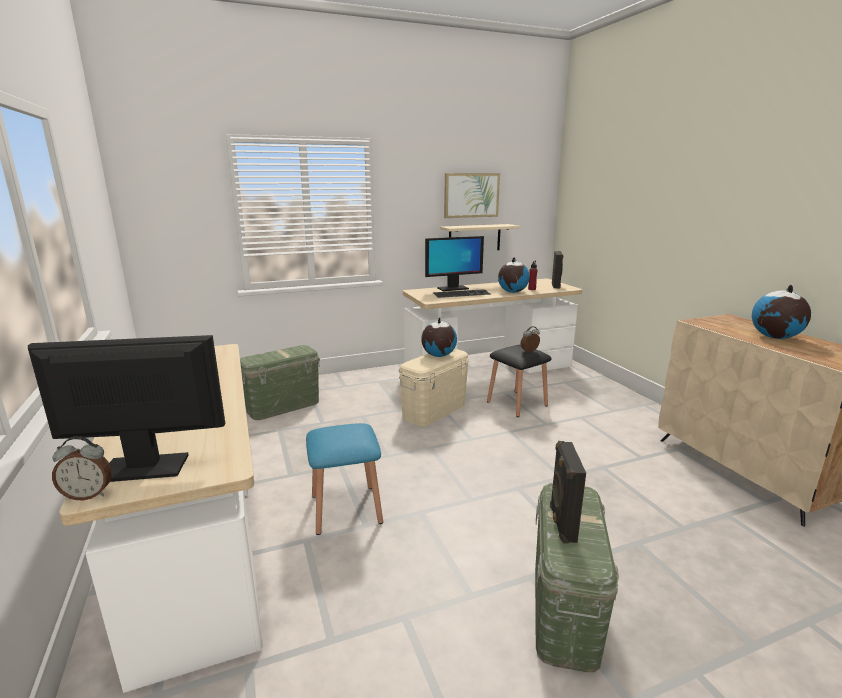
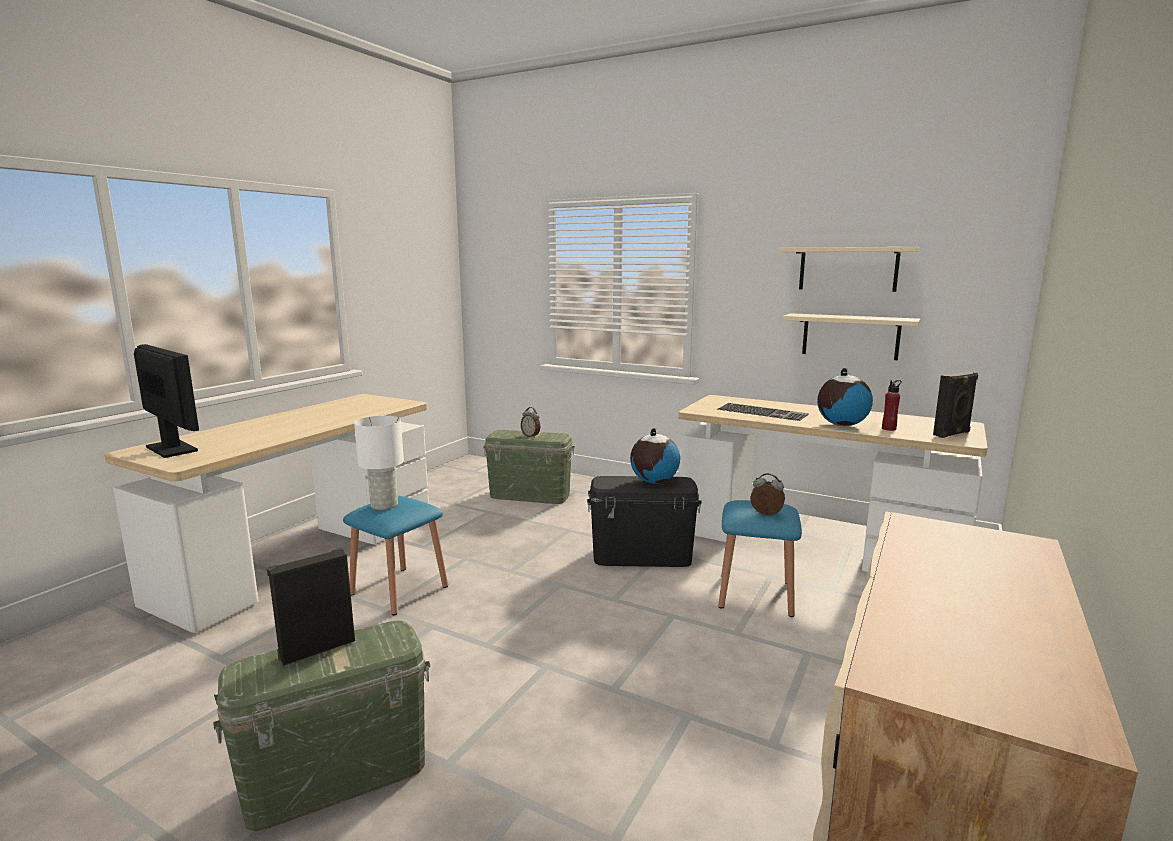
camera: 50 degrees right, 5 degrees down
alarm clock [52,436,112,500] -> alarm clock moved to [521,407,540,438]
beige storage box [399,349,469,427] -> black storage box [587,476,702,567]
monitor [425,236,484,291] -> none
picture [444,173,500,218] -> beige shelf [779,247,919,292]
black stool [487,345,552,417] -> blue stool [718,500,802,617]
globe [752,285,811,339] -> none
none -> white table lamp [354,416,404,510]

